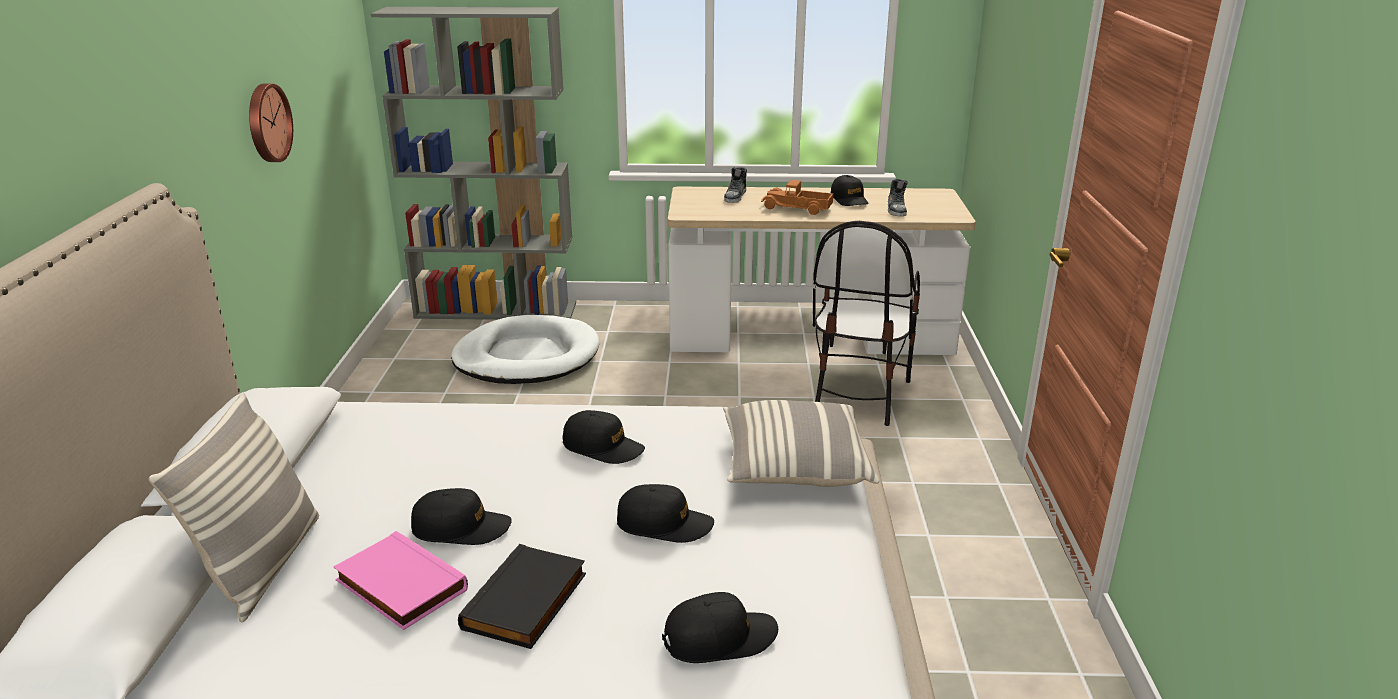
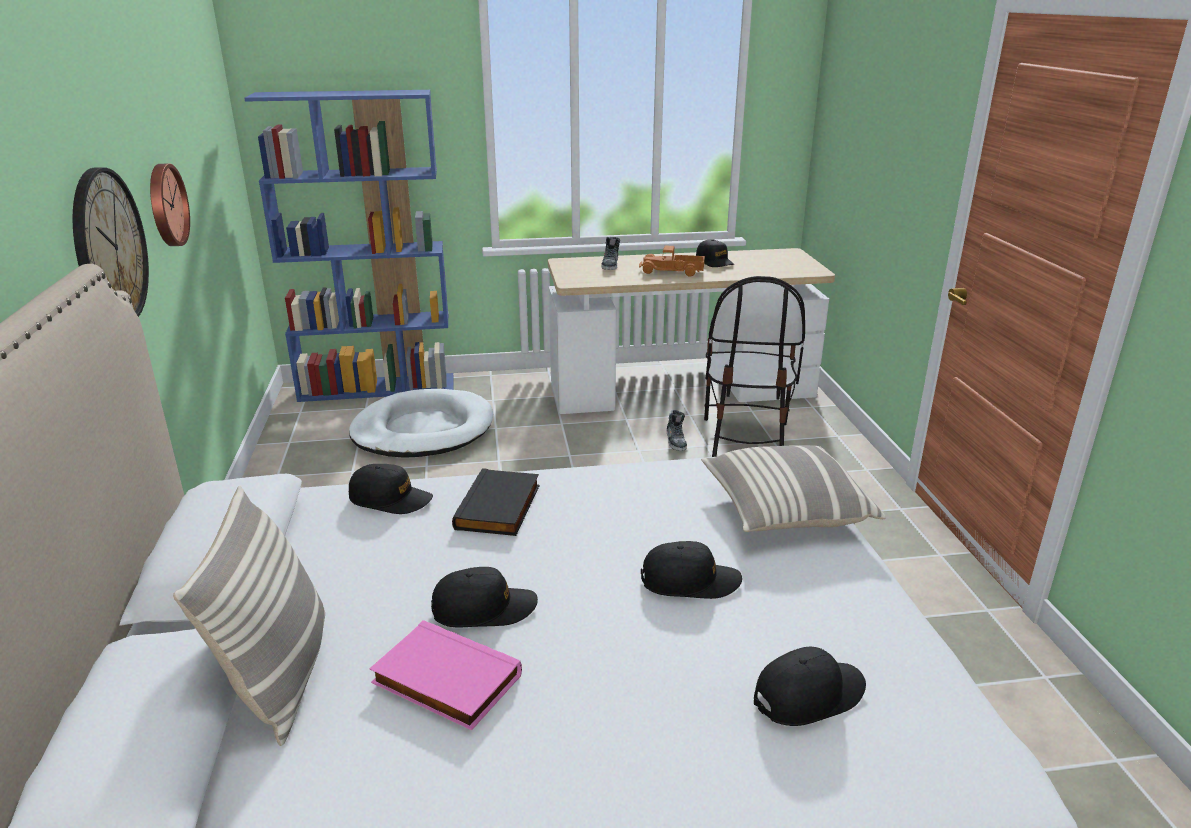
camera: 10 degrees left, 0 degrees up
grey bookcase [371,7,576,320] -> blue bookcase [244,90,453,402]
black book [458,544,586,649] -> black book moved to [452,468,540,536]
black cap [563,410,645,464] -> black cap moved to [349,464,433,514]
shoe [888,179,908,216] -> shoe moved to [667,410,687,451]
none -> wall clock [73,167,149,317]

